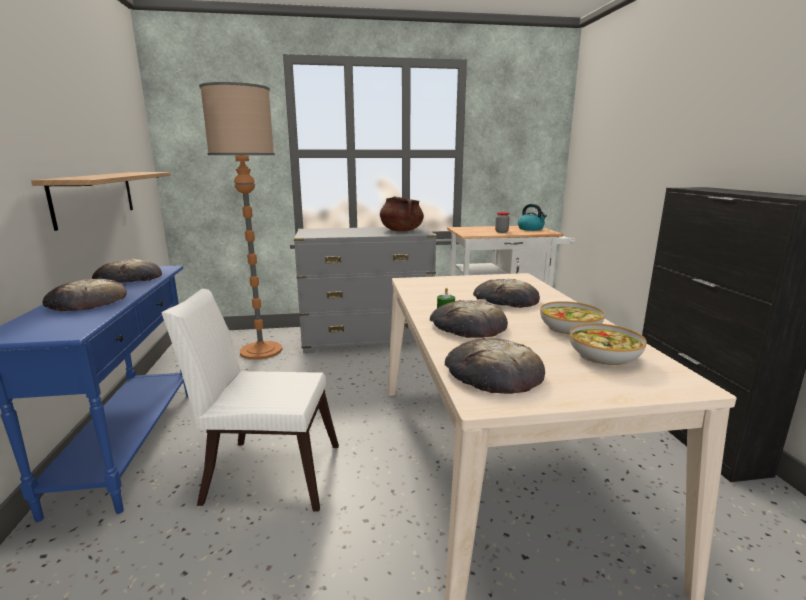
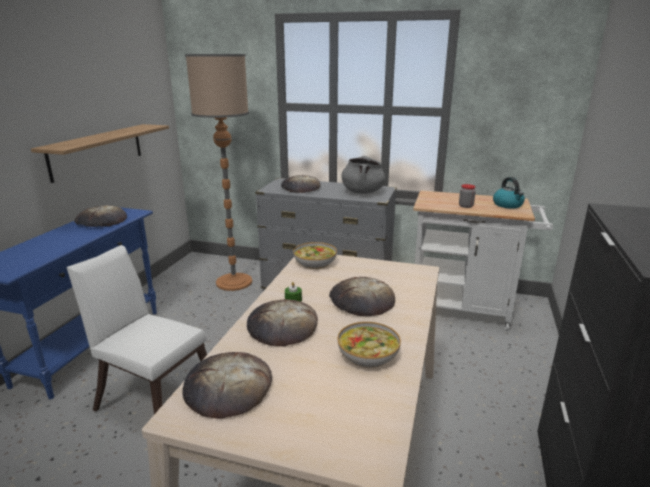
camera: 25 degrees right, 5 degrees up
bread [42,279,127,311] -> bread moved to [281,175,321,193]
brown cooking pot [380,196,424,231] -> grey cooking pot [342,156,385,194]
bowl [569,323,647,367] -> bowl moved to [293,242,337,269]

